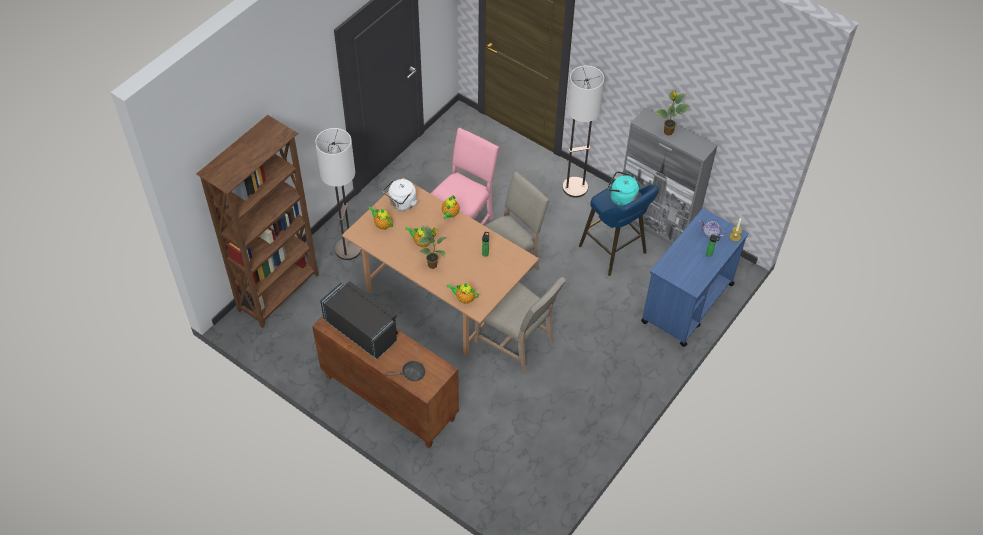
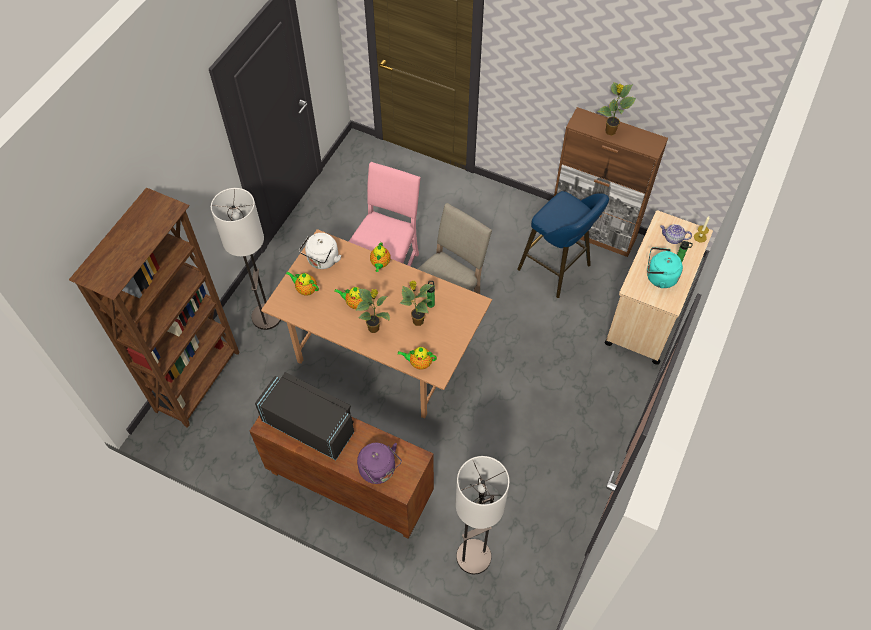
camera: 10 degrees left, 5 degrees up
black frying pan [384,361,426,381] -> purple kettle [357,443,402,484]
beige chair [475,277,566,372] -> none
floor lamp [562,65,604,198] -> floor lamp moved to [456,456,510,574]
turquoise kettle [607,171,639,206] -> turquoise kettle moved to [647,247,683,288]
grey cabinet [622,108,718,245] -> brown cabinet [554,107,668,257]
blue cart [641,208,748,347] -> beige cart [605,210,713,365]
none -> potted plant [399,280,434,326]

